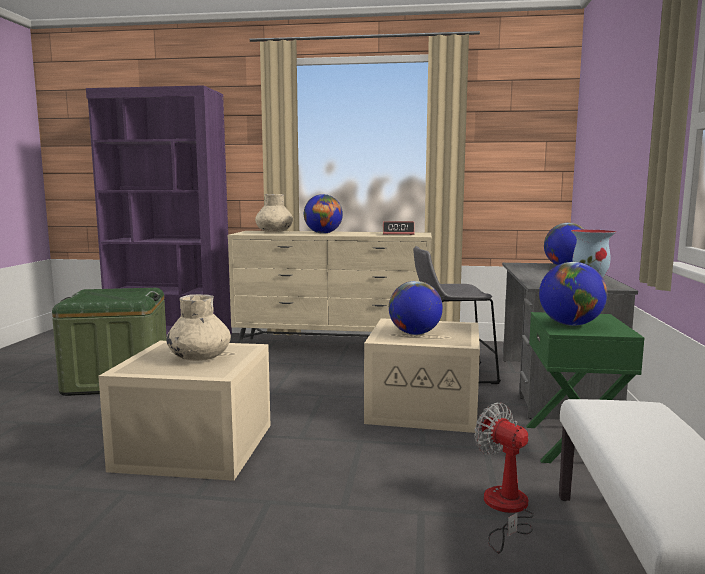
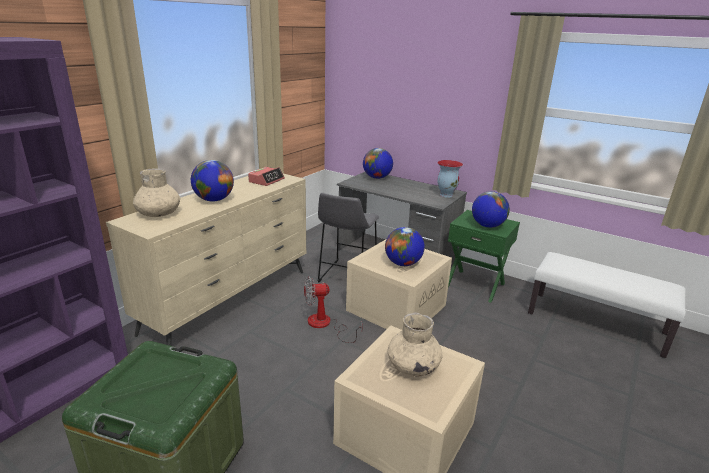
camera: 65 degrees left, 15 degrees up
fan [474,402,534,553] -> fan moved to [304,276,363,343]

